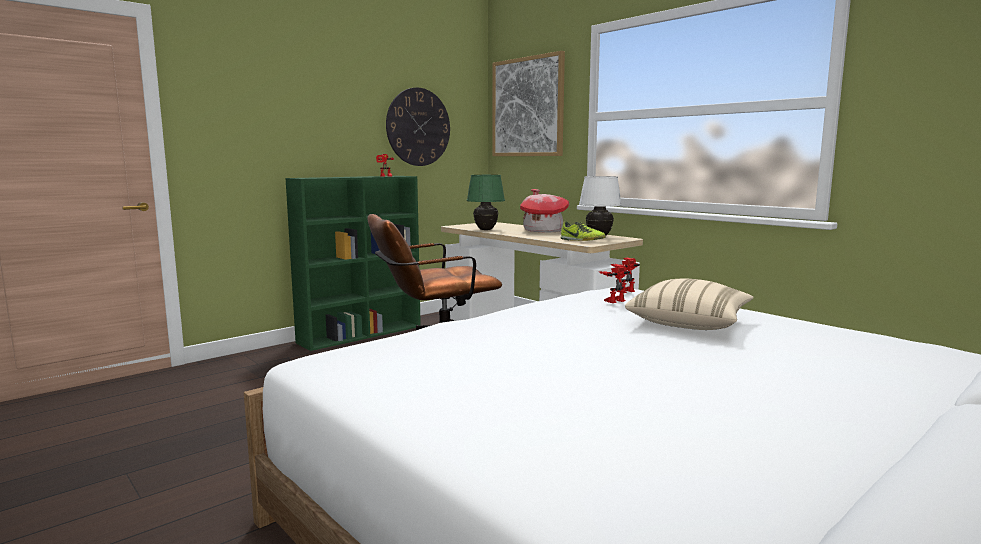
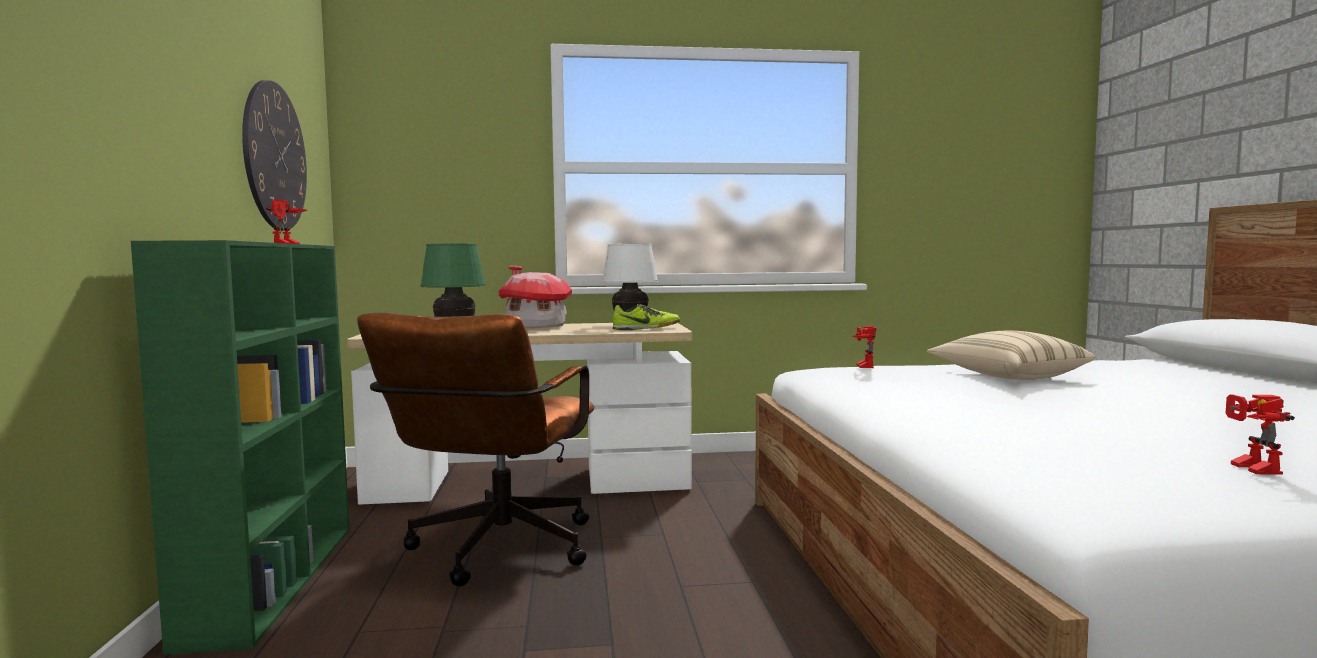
camera: 55 degrees left, 5 degrees down
picture [492,51,565,156] -> none
toy robot [599,264,630,303] -> toy robot moved to [1226,394,1295,475]

